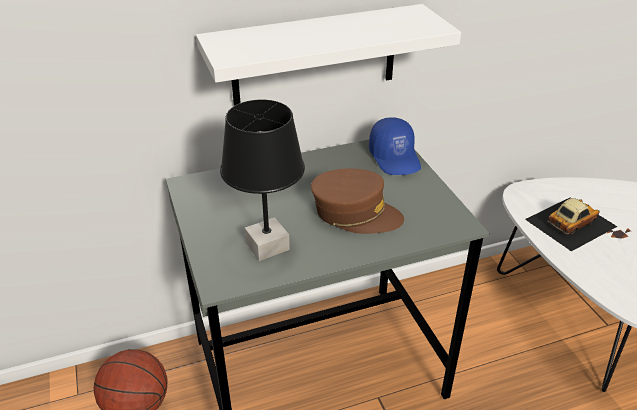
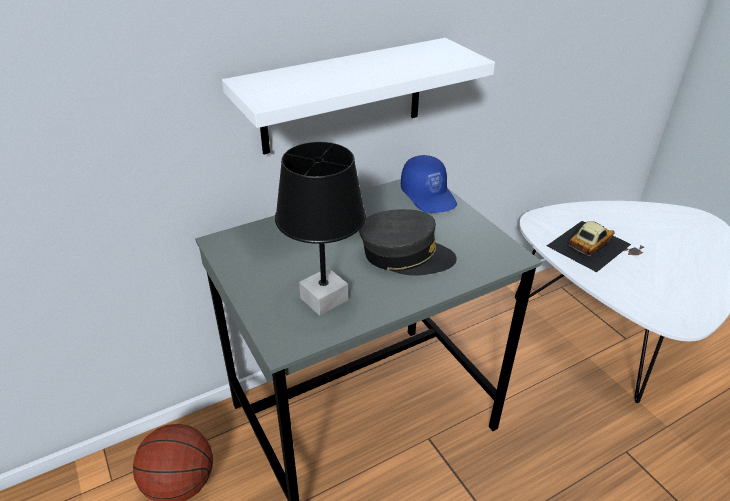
camera: 10 degrees left, 0 degrees up
brown cap [311,168,404,234] -> grey cap [359,209,457,276]

